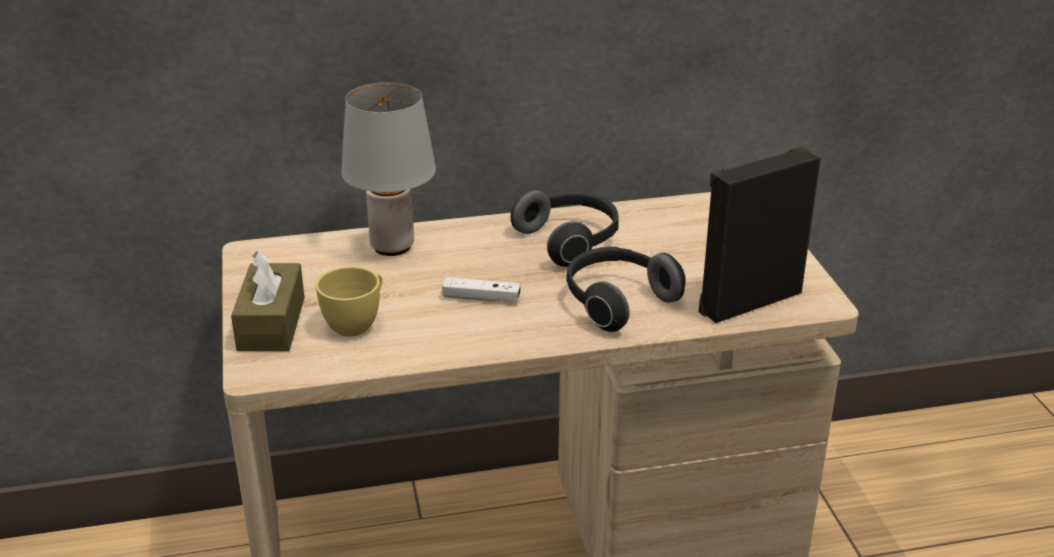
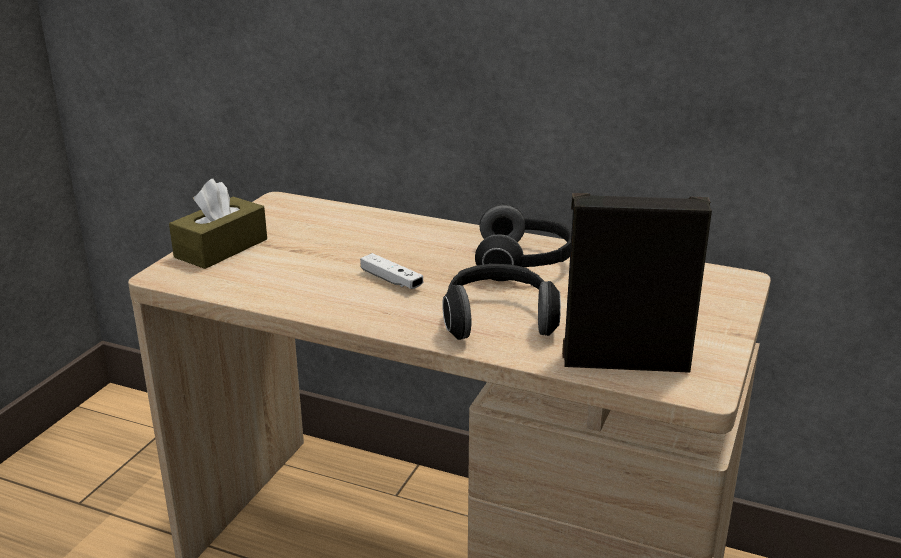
camera: 35 degrees right, 5 degrees down
yellow cup [316,266,382,337] -> none
grey table lamp [341,82,436,256] -> none

